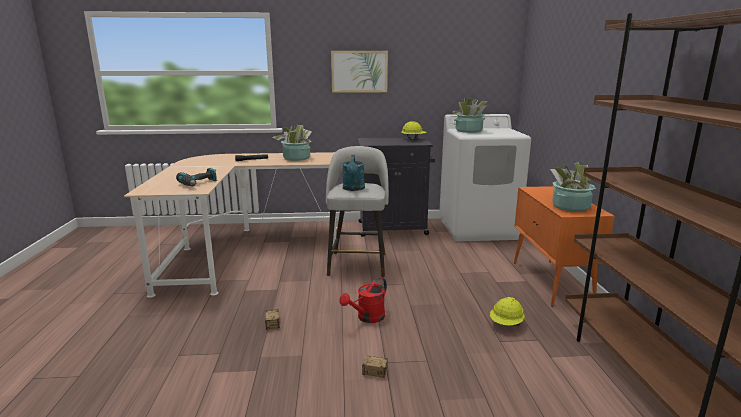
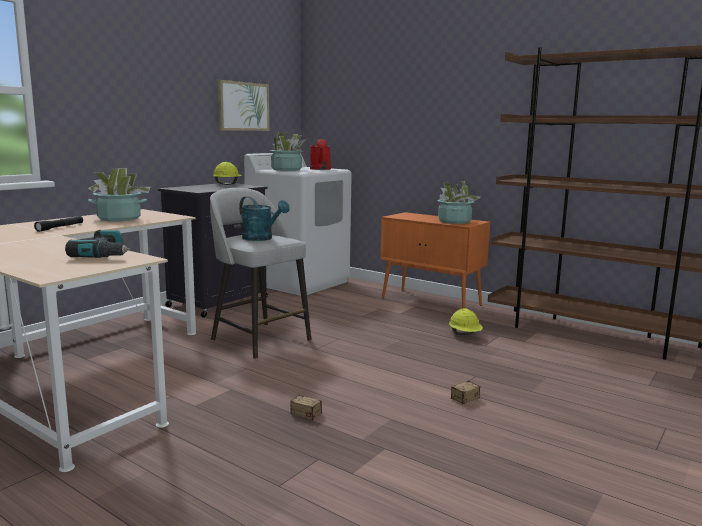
camera: 50 degrees left, 5 degrees down
picture [331,51,388,93] -> picture moved to [218,80,269,131]
red watering can [340,277,387,323] -> red watering can moved to [310,139,331,170]

